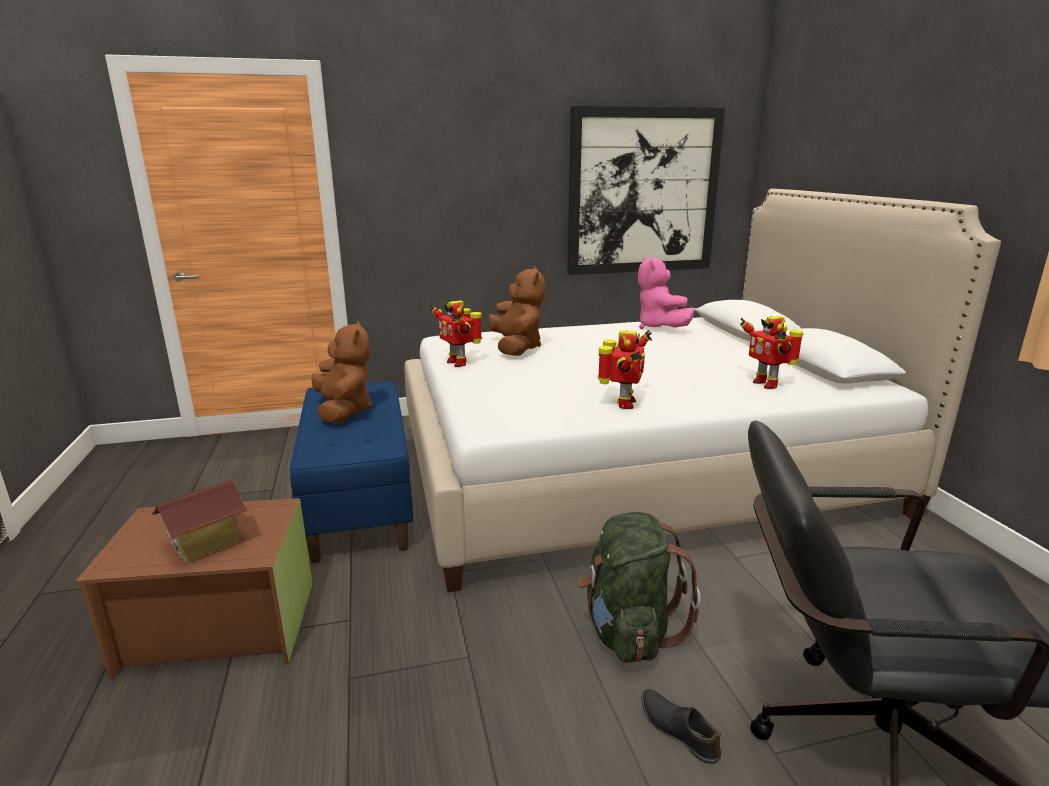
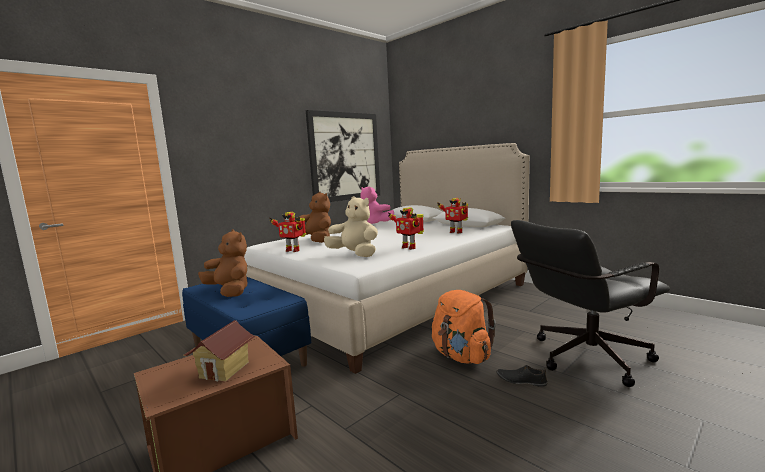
camera: 30 degrees left, 10 degrees down
green backpack [578,512,701,663] -> orange backpack [432,290,496,364]
toy robot [598,330,652,409] -> toy robot turned 150 degrees clockwise [388,207,424,250]
none -> beige plush toy [324,196,378,257]

